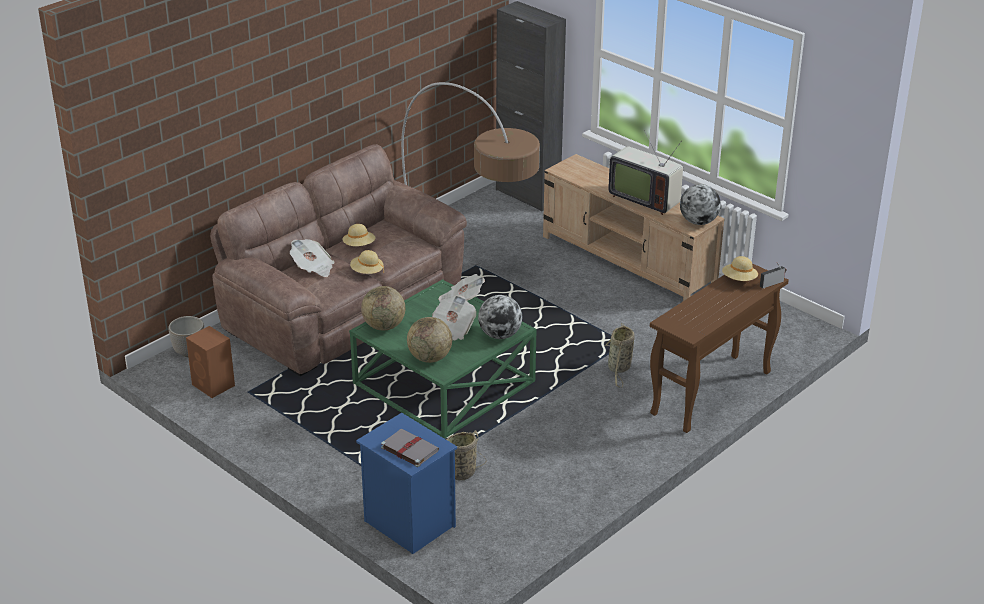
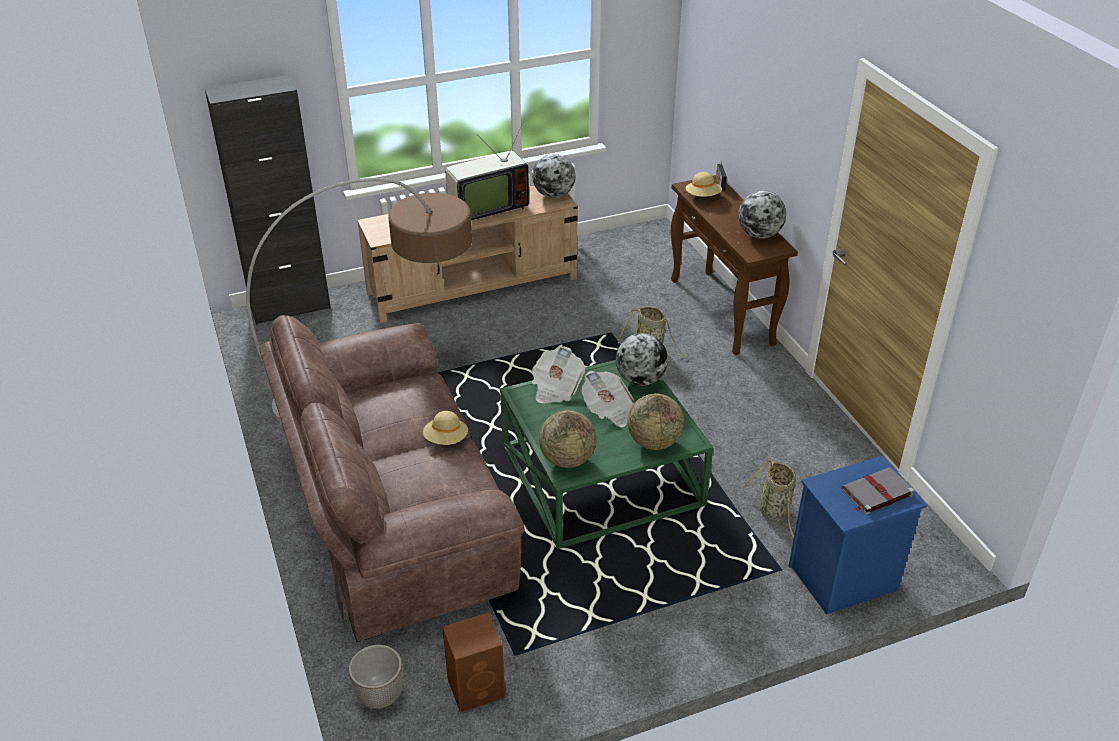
camera: 65 degrees left, 5 degrees up
newspaper [290,239,334,277] -> none
beige hat [342,224,376,246] -> none
none -> globe [738,191,786,239]

